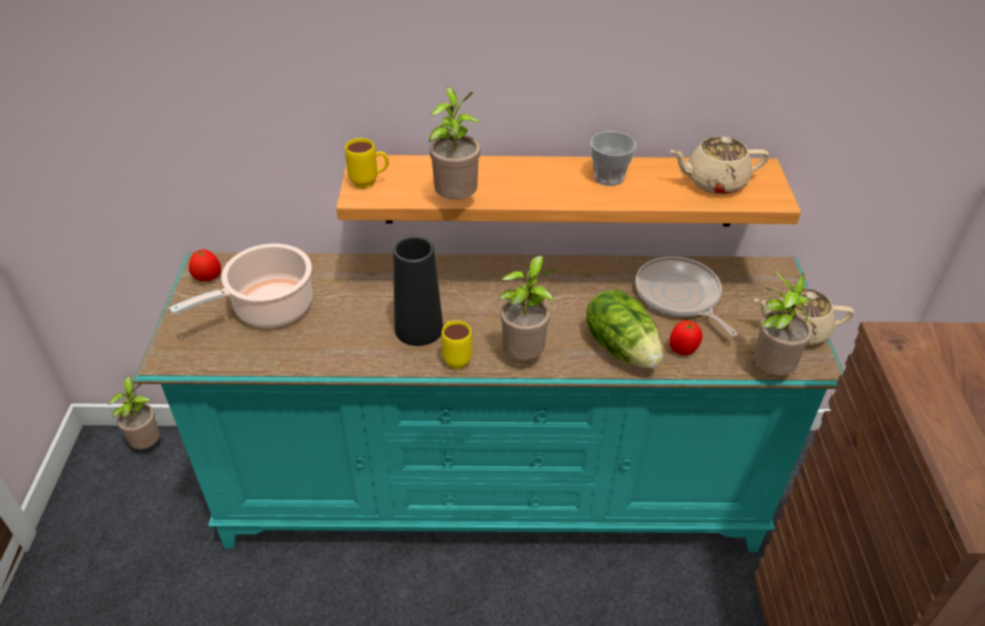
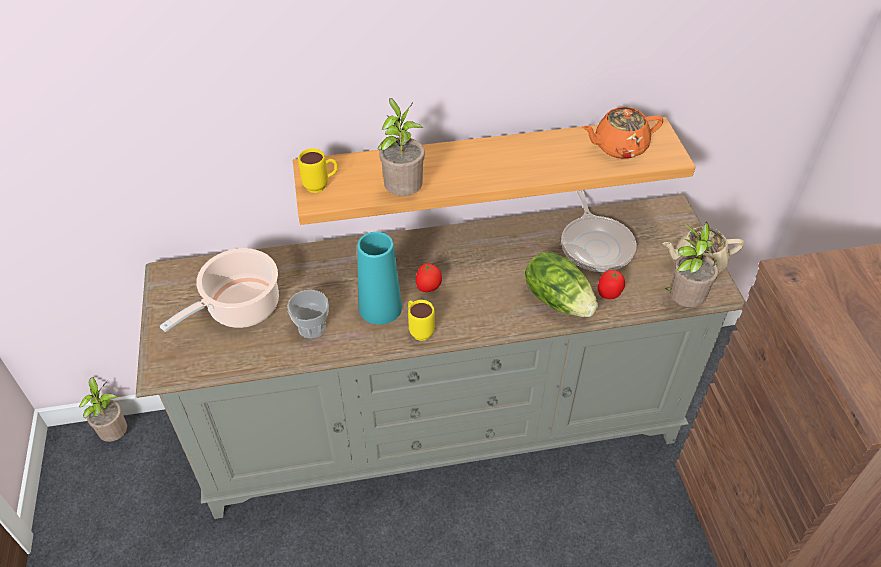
camera: 10 degrees left, 5 degrees up
turquoise cabinet [133,252,844,552] -> grey cabinet [136,195,746,519]
tomato [189,249,221,281] -> tomato moved to [416,263,442,292]
black vase [393,236,443,346] -> turquoise vase [357,232,402,325]
potted plant [499,256,555,360] -> none
cup [590,131,637,186] -> cup moved to [287,290,329,339]
frying pan [635,256,738,336] -> frying pan turned 150 degrees counterclockwise [561,190,636,272]
beige teapot [670,136,769,195] -> orange teapot [582,107,663,159]

